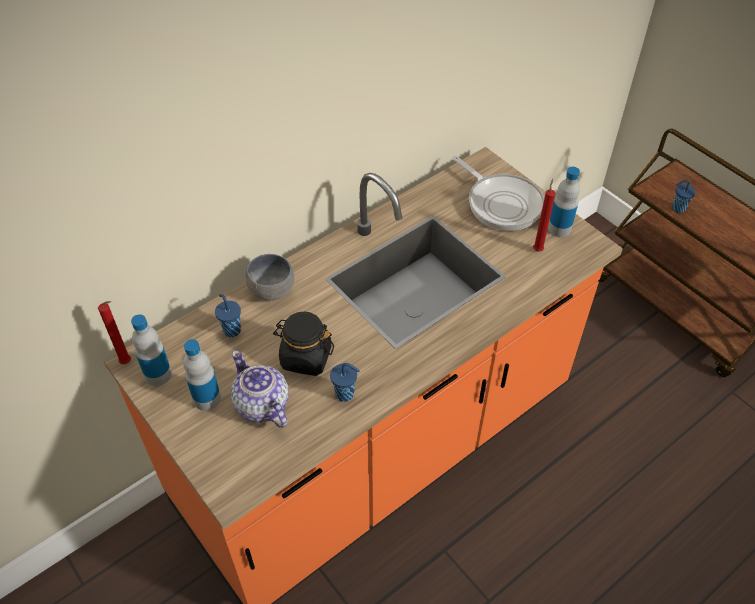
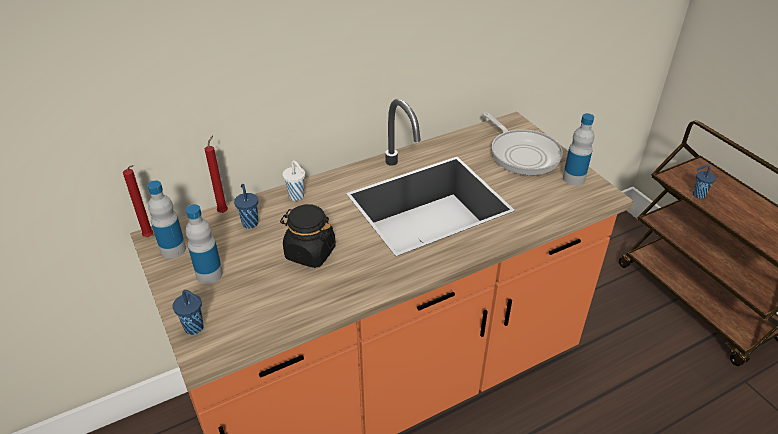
camera: 10 degrees right, 10 degrees down
teapot [231,350,289,428] -> none
grey bowl [245,254,294,301] -> white cup [283,161,305,201]
blue cup [330,363,360,402] -> blue cup moved to [173,290,204,335]
red candle [533,179,556,251] -> red candle moved to [205,135,228,213]

